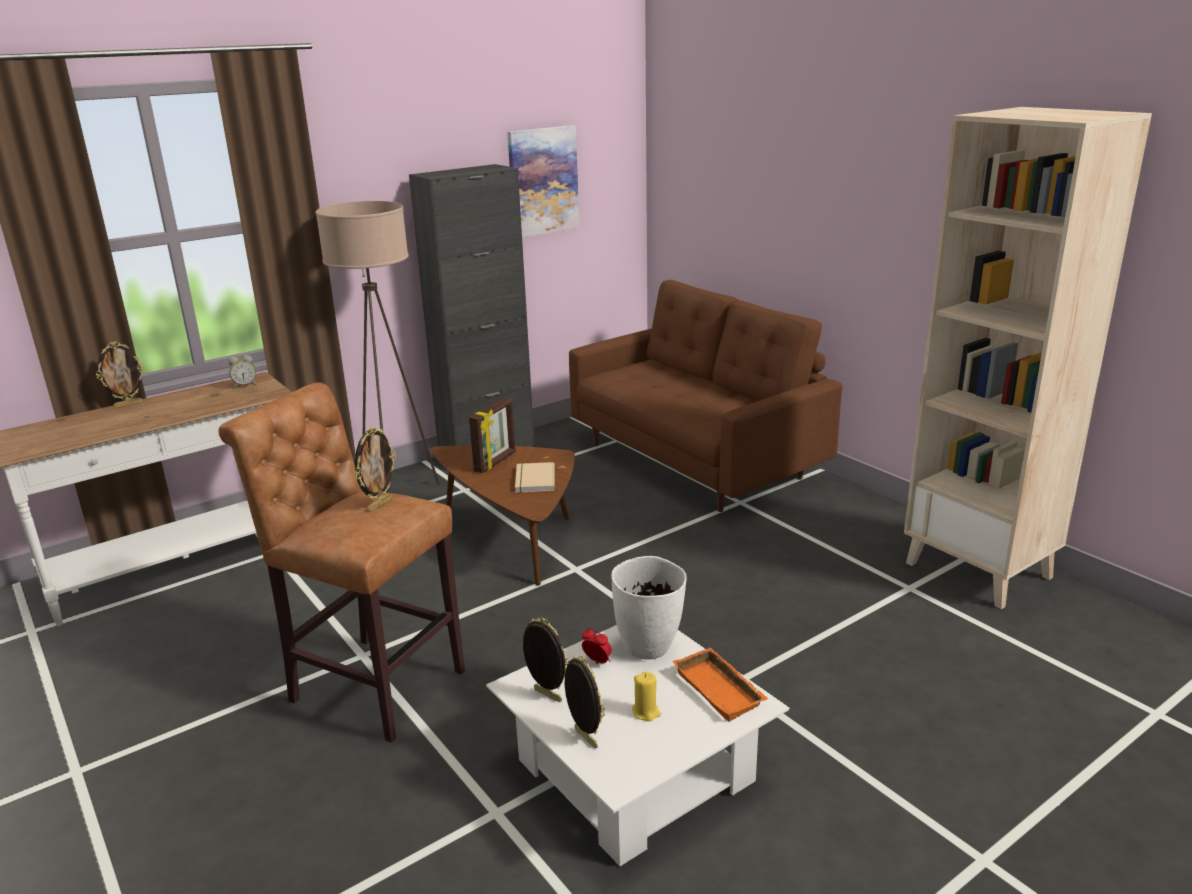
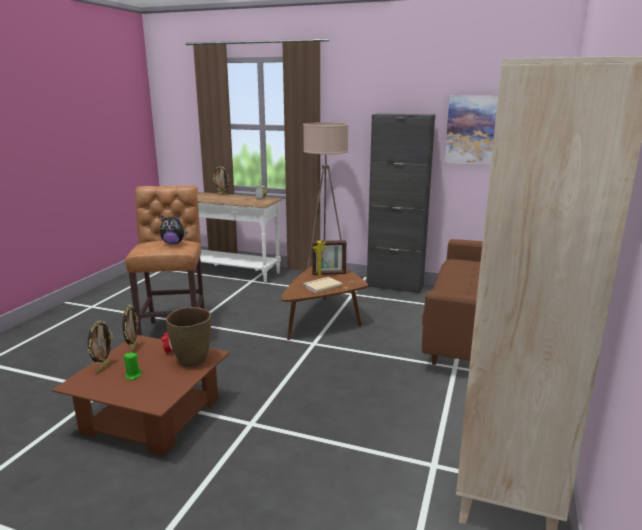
camera: 55 degrees right, 5 degrees down
picture frame [355,427,396,511] -> plush toy [160,215,188,244]
white coffee table [486,625,789,866] -> brown coffee table [52,335,230,456]
white vase [611,556,687,660] -> brown vase [166,307,211,367]
yellow candle [632,672,661,721] -> green candle [124,352,142,380]
orange tray [672,647,768,722] -> none

